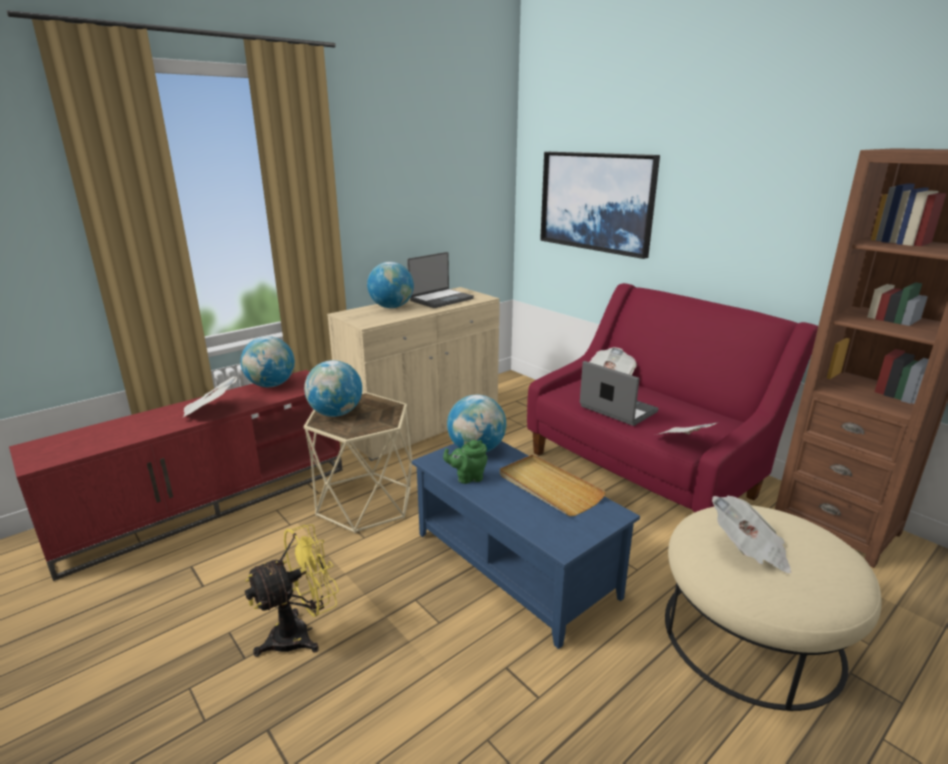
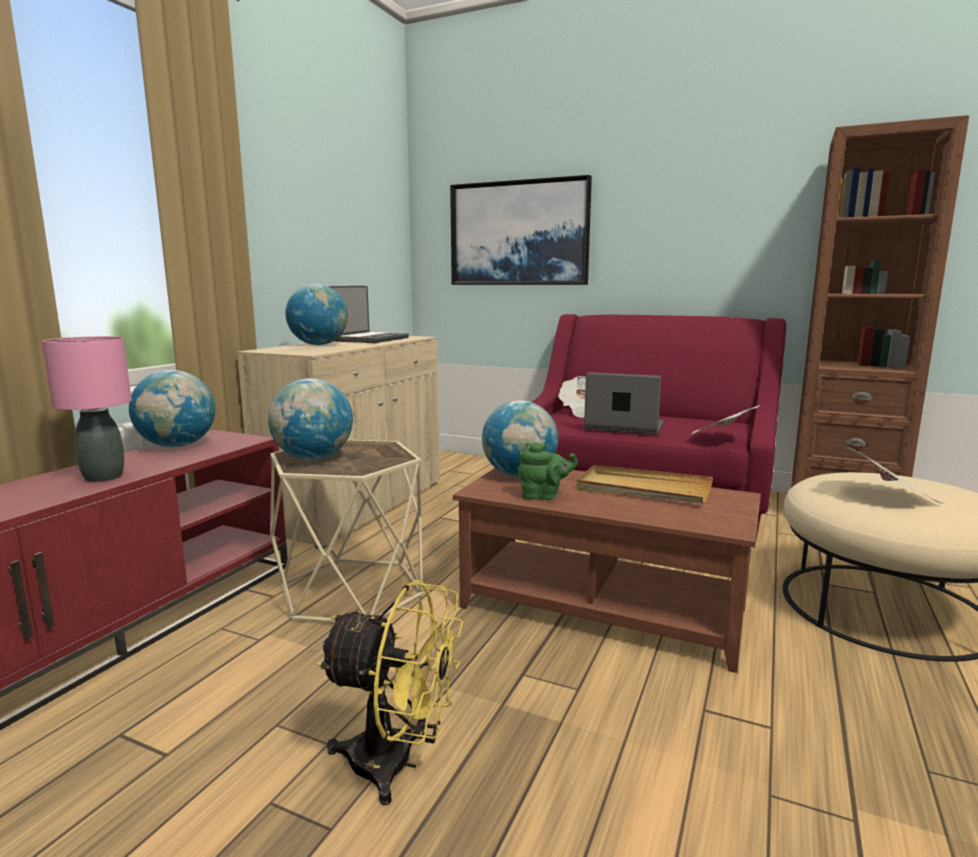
camera: 25 degrees left, 10 degrees down
newspaper [182,376,237,418] -> pink table lamp [42,336,132,482]
yellow fan [245,524,339,657] -> yellow fan turned 75 degrees clockwise [316,580,463,805]
blue coffee table [412,441,640,649] -> brown coffee table [453,468,761,673]
green teapot [443,440,488,484] -> green teapot turned 135 degrees counterclockwise [517,442,578,500]

